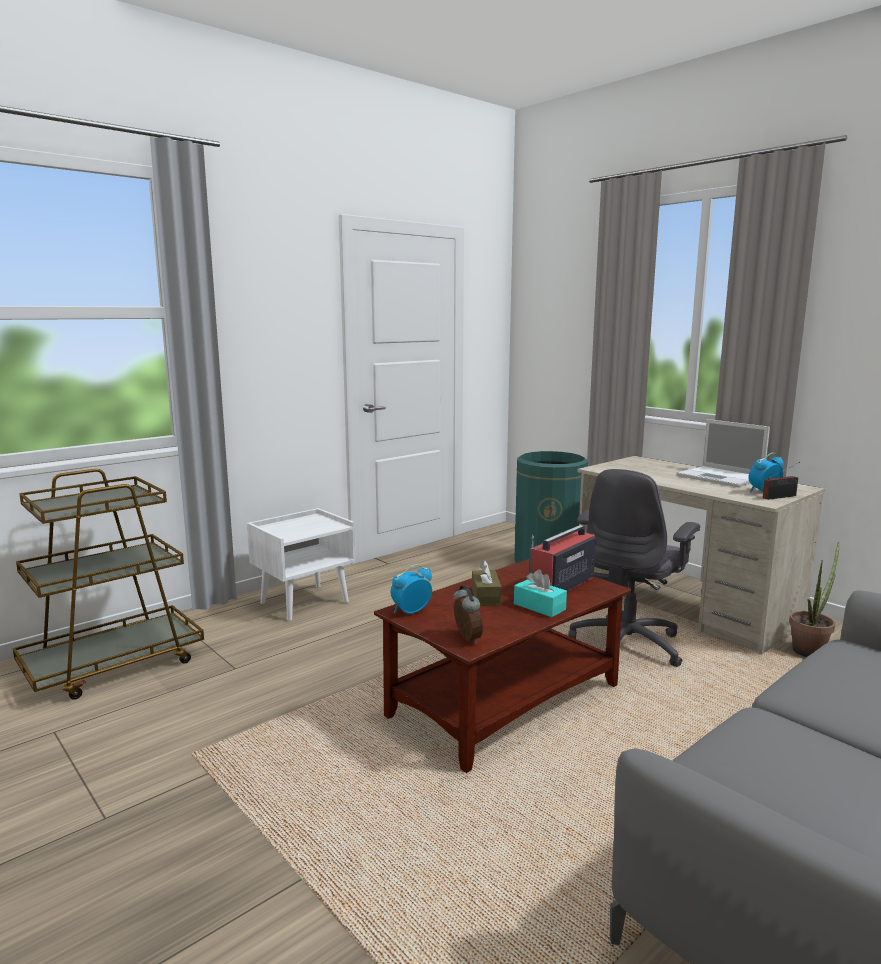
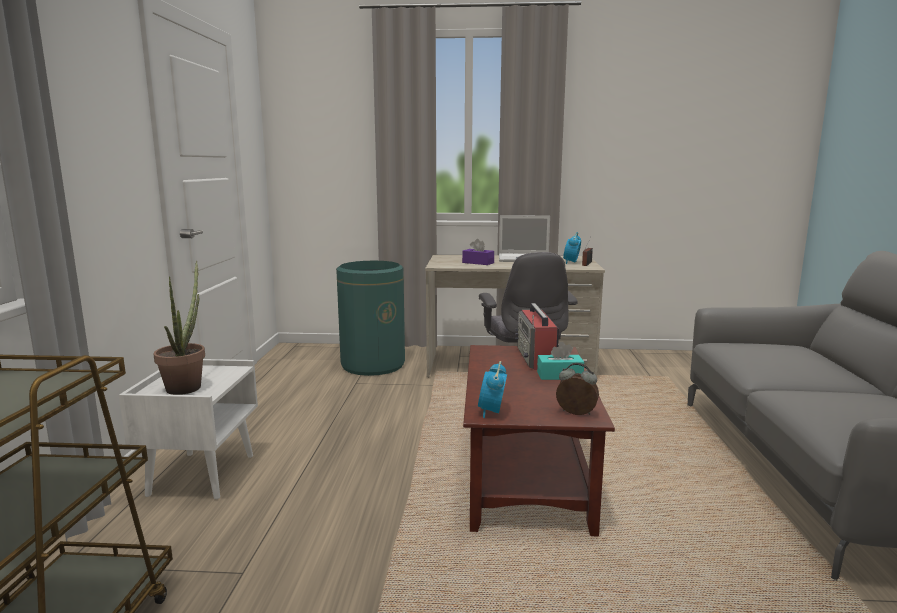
camera: 45 degrees left, 0 degrees up
brown tissue box [472,560,502,606] -> none
potted plant [789,542,839,657] -> potted plant moved to [154,261,205,395]
none -> purple tissue box [462,239,494,265]

